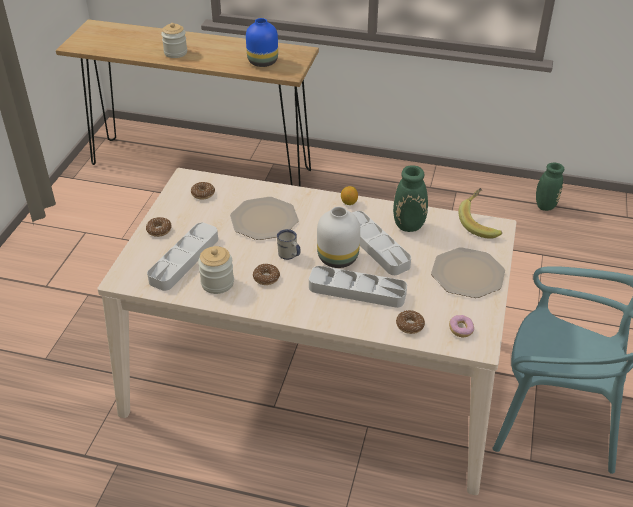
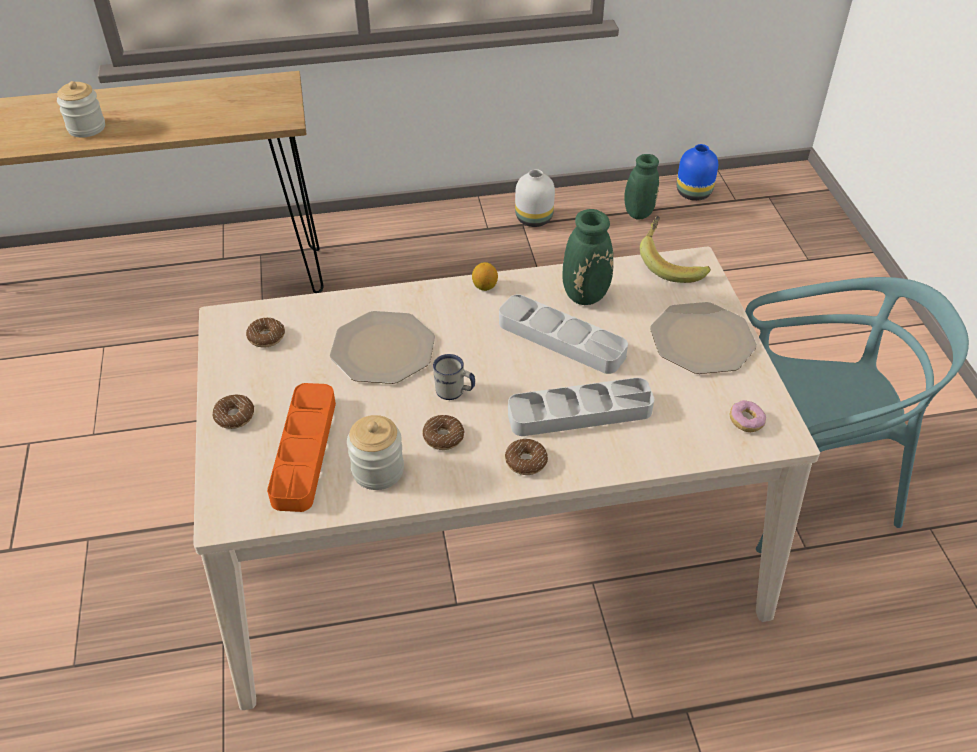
camera: 25 degrees left, 5 degrees up
grey tray [147,223,218,291] -> orange tray [267,383,336,512]
blue vase [246,18,278,67] -> blue vase moved to [677,144,718,201]
white vase [317,207,360,268] -> white vase moved to [515,169,555,227]
donut [396,310,425,334] -> donut moved to [505,439,548,475]

